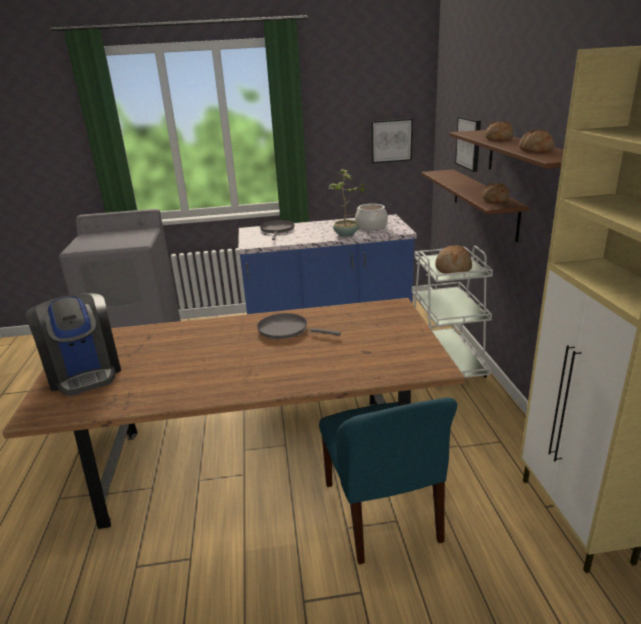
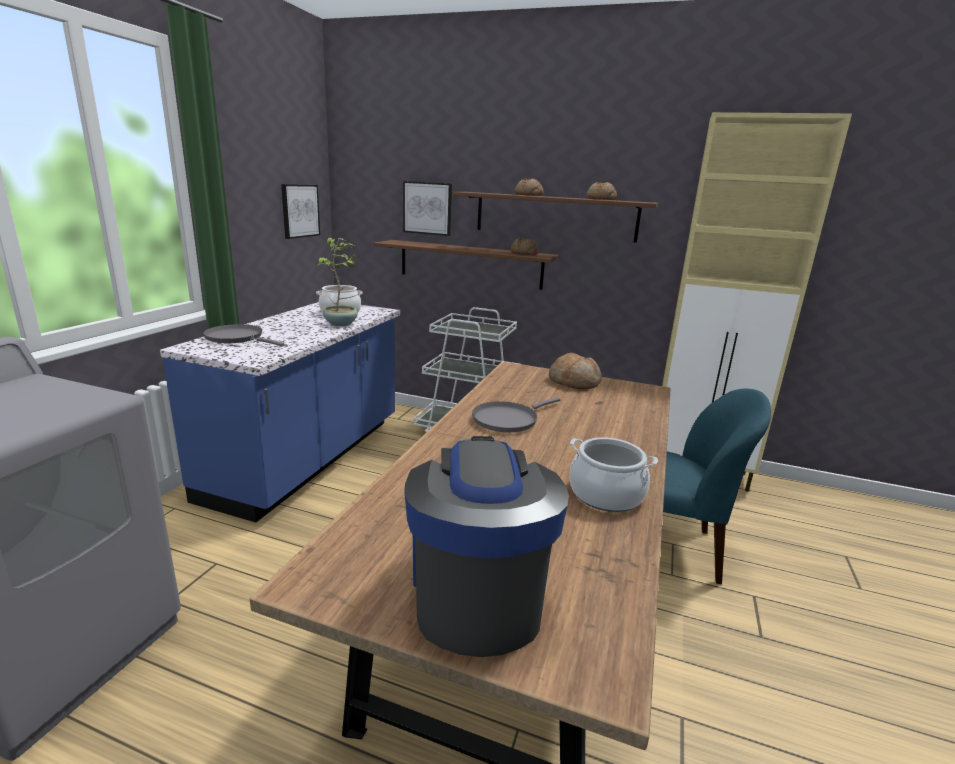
camera: 65 degrees left, 5 degrees down
coffee machine [26,293,121,396] -> coffee machine turned 90 degrees counterclockwise [404,436,569,657]
bread [435,245,472,274] -> bread moved to [549,353,602,390]
none -> cooking pot [569,437,658,512]

